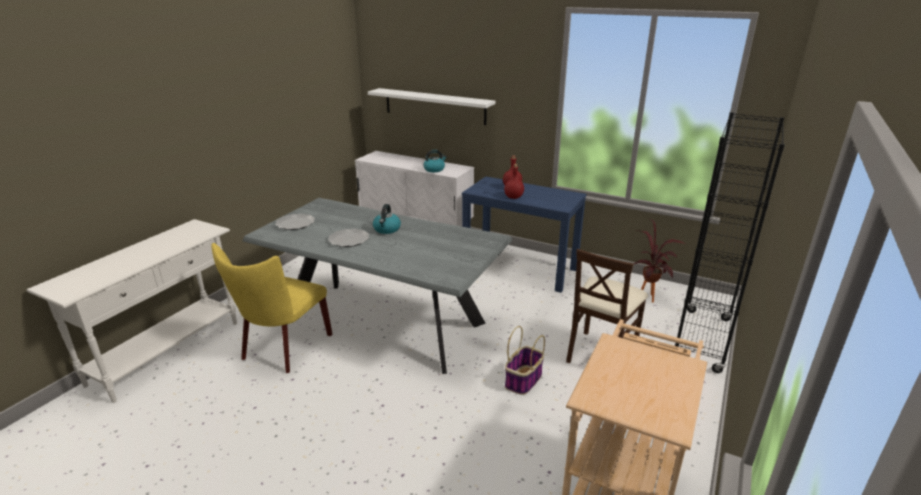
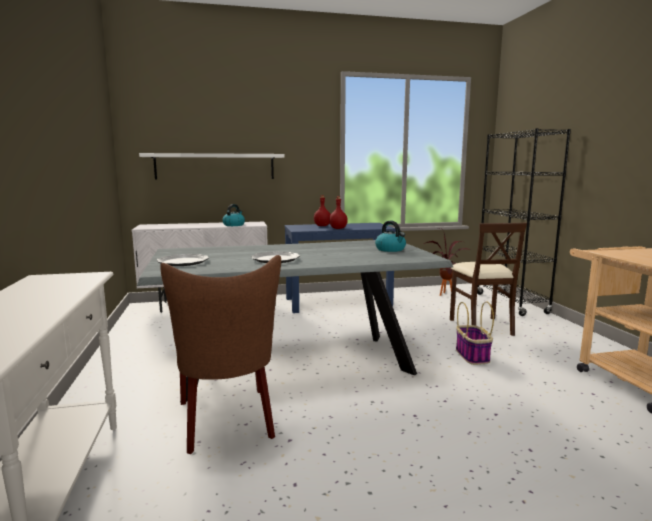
camera: 40 degrees left, 15 degrees down
yellow chair [211,243,332,373] -> brown chair [160,255,281,454]
kettle [373,204,401,234] -> kettle moved to [375,221,406,252]

